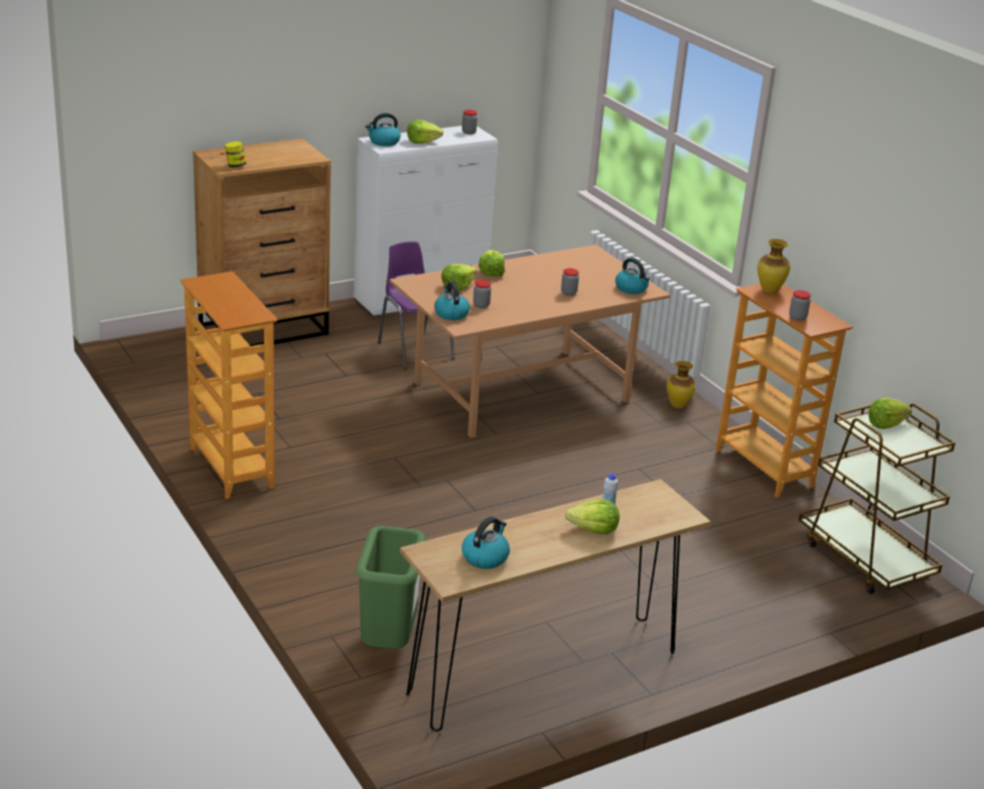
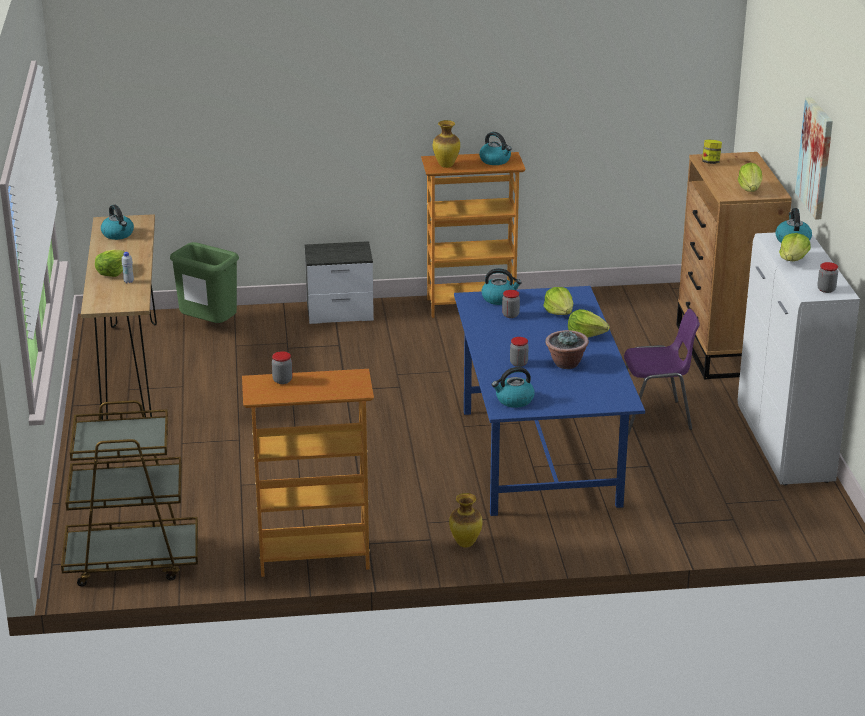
camera: 115 degrees right, 0 degrees up
brown dining table [390,245,670,438] -> blue dining table [454,286,645,516]
vase [757,239,790,293] -> vase moved to [433,120,460,168]
lettuce [869,398,912,429] -> lettuce moved to [738,163,762,192]
none -> nightstand [304,241,374,324]
none -> kettle [479,132,511,165]
none -> potted plant [545,330,589,369]
none -> picture [795,97,833,220]

